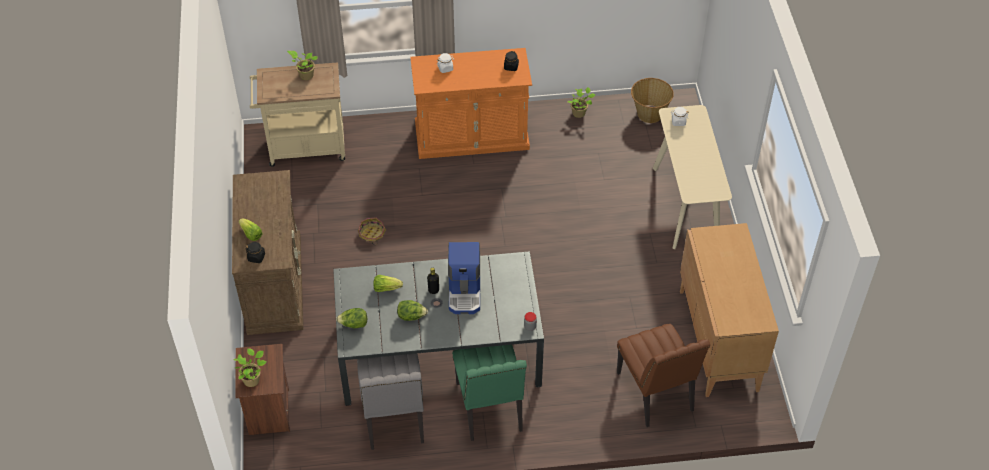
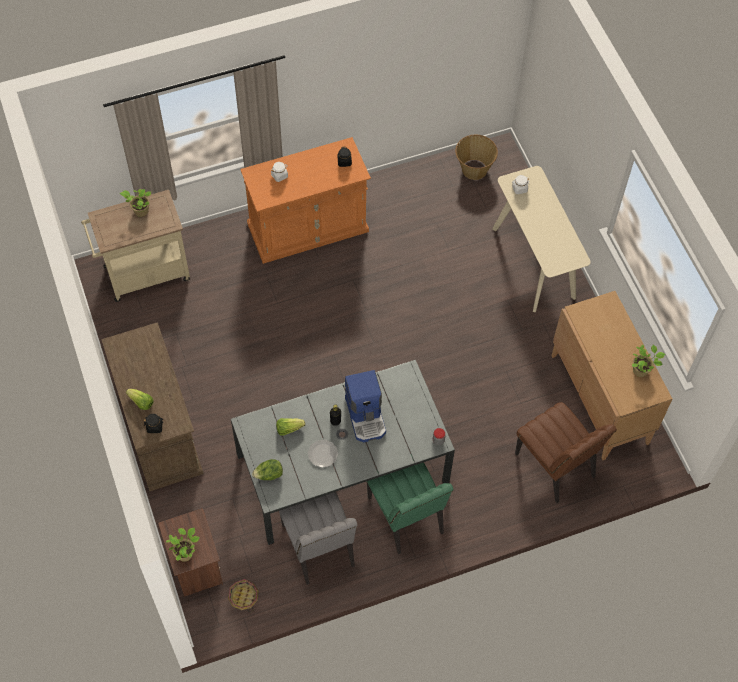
camera: 15 degrees left, 10 degrees up
basket [358,217,386,245] -> basket moved to [228,579,259,612]
lettuce [397,300,428,321] -> plate [308,440,338,468]
potted plant [568,87,595,118] -> potted plant moved to [632,345,665,377]

